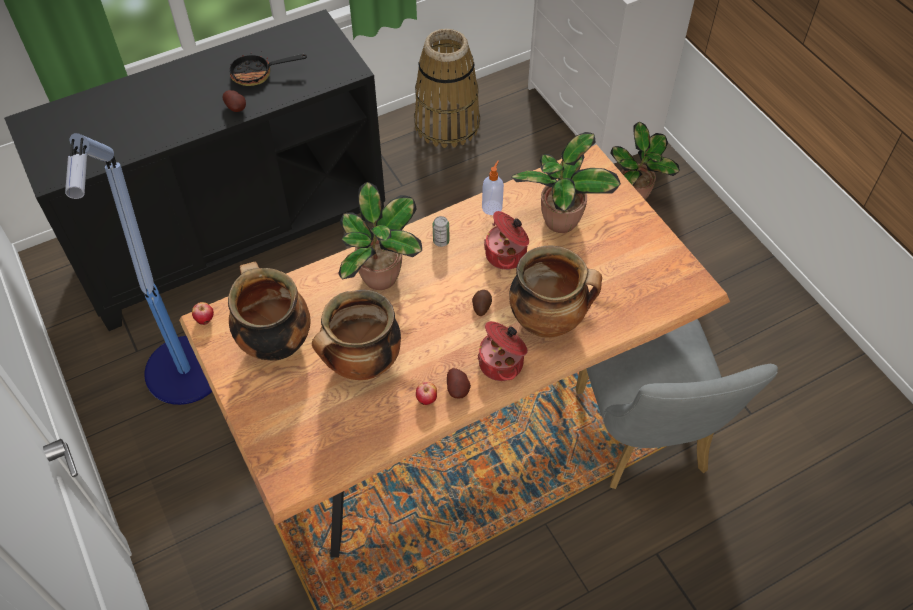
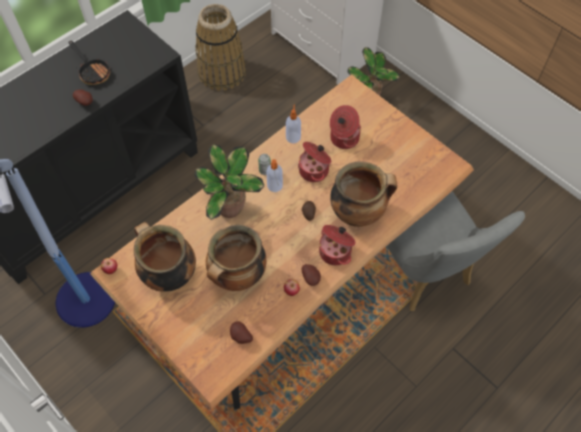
camera: 15 degrees left, 5 degrees up
frying pan [230,47,307,86] -> frying pan turned 105 degrees counterclockwise [68,41,110,85]
potted plant [511,132,621,233] -> cooking pot [330,105,361,149]
none -> potato [230,322,253,344]
none -> soap dispenser [266,159,283,192]

